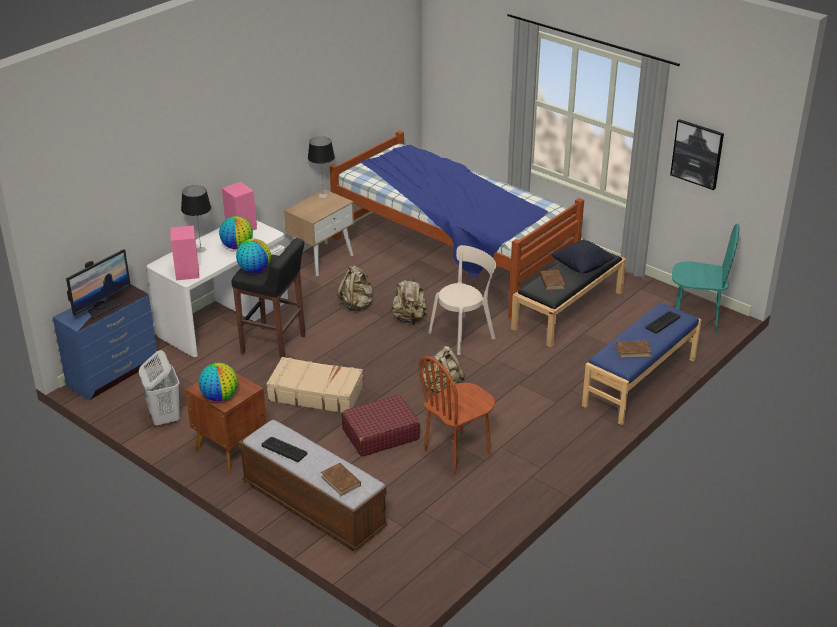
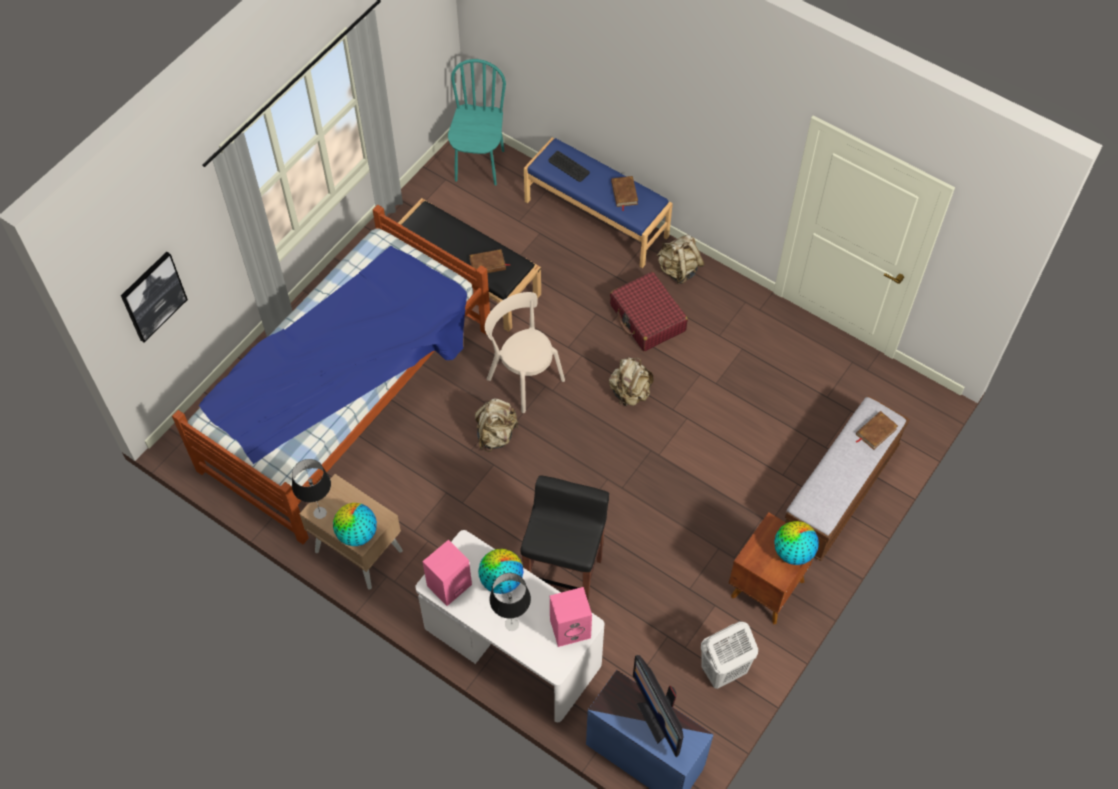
camera: 95 degrees left, 25 degrees up
monitor [66,249,131,319] -> monitor turned 150 degrees counterclockwise [633,655,684,757]
globe [236,238,271,273] -> globe moved to [333,503,377,546]
keyboard [262,437,308,462] -> none
beige suitcase [266,357,363,413] -> none
beige backpack [337,266,373,312] -> beige backpack moved to [657,234,704,284]
red suitcase [341,394,420,457] -> red suitcase moved to [610,272,688,351]
brown chair [419,356,495,475] -> none
black pillow [551,239,615,274] -> none
picture [670,119,724,190] -> picture moved to [121,252,188,342]

